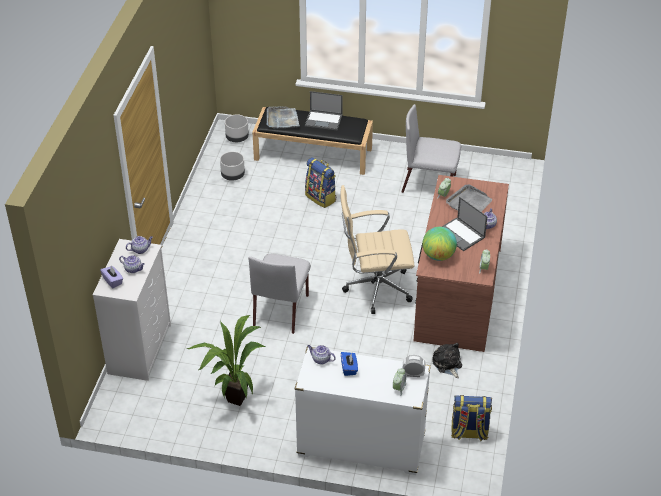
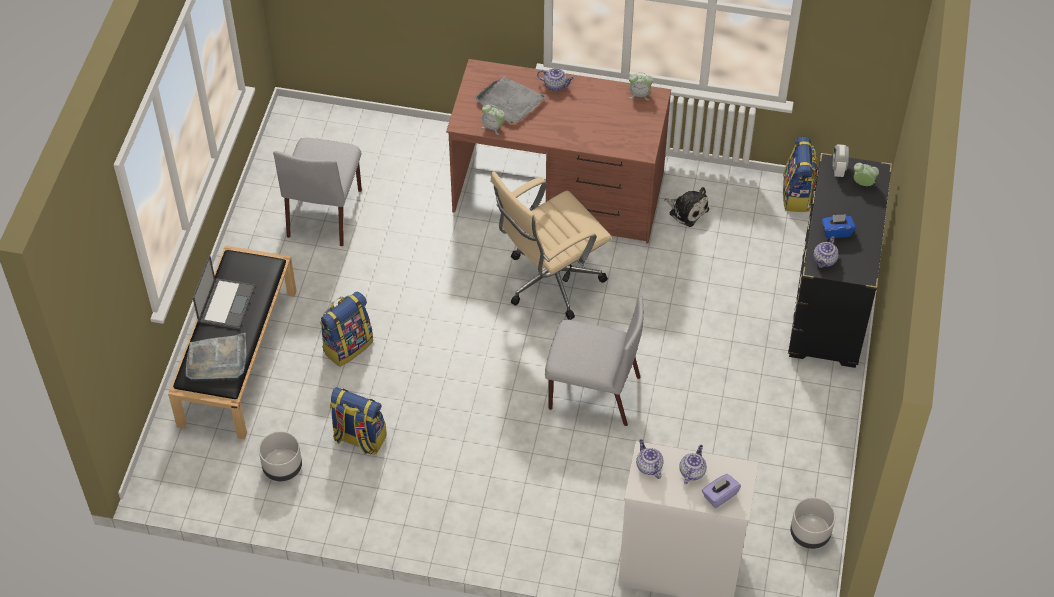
camera: 90 degrees left, 10 degrees up
potted plant [187,315,265,406] -> none
grey planter [225,114,249,142] -> grey planter moved to [790,497,835,549]
white dresser [295,347,431,475] -> black dresser [788,153,892,368]
beige office chair [341,185,414,314] -> beige office chair turned 60 degrees clockwise [490,171,612,320]
globe [422,227,457,261] -> none
plush toy [432,343,462,378] -> plush toy turned 120 degrees counterclockwise [664,187,709,227]
laptop [442,197,488,251] -> none
none -> backpack [330,387,387,455]

